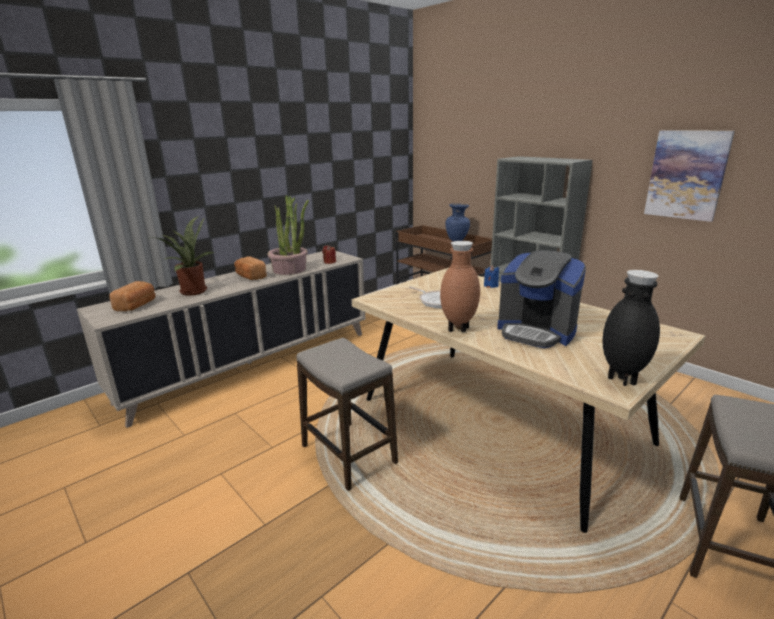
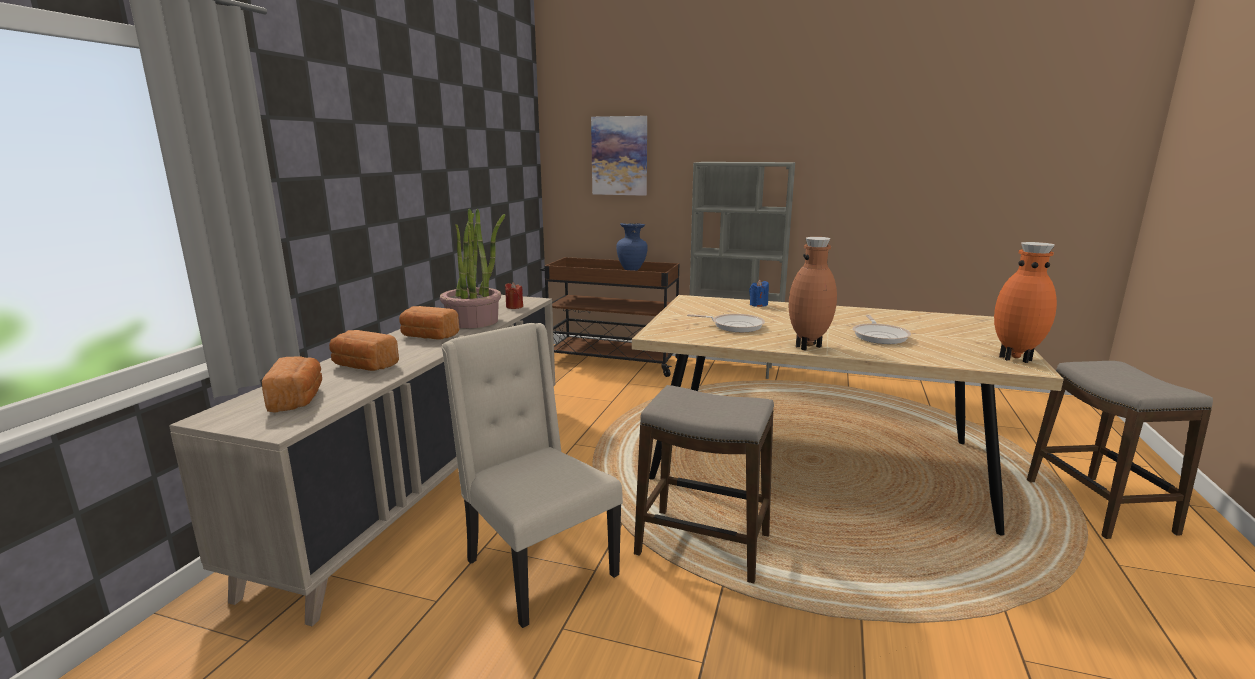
camera: 30 degrees left, 5 degrees down
potted plant [157,216,215,296] -> bread [329,330,399,371]
coffee machine [497,250,586,348] -> frying pan [853,315,911,344]
black vase [602,270,660,386] -> orange vase [994,242,1057,363]
picture [644,131,735,222] -> picture moved to [591,116,647,196]
none -> beige chair [442,323,623,628]

